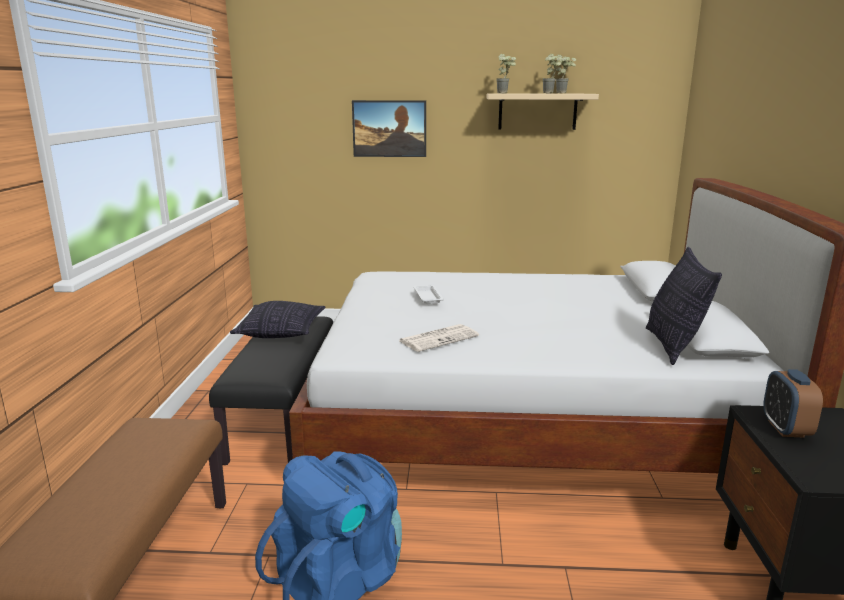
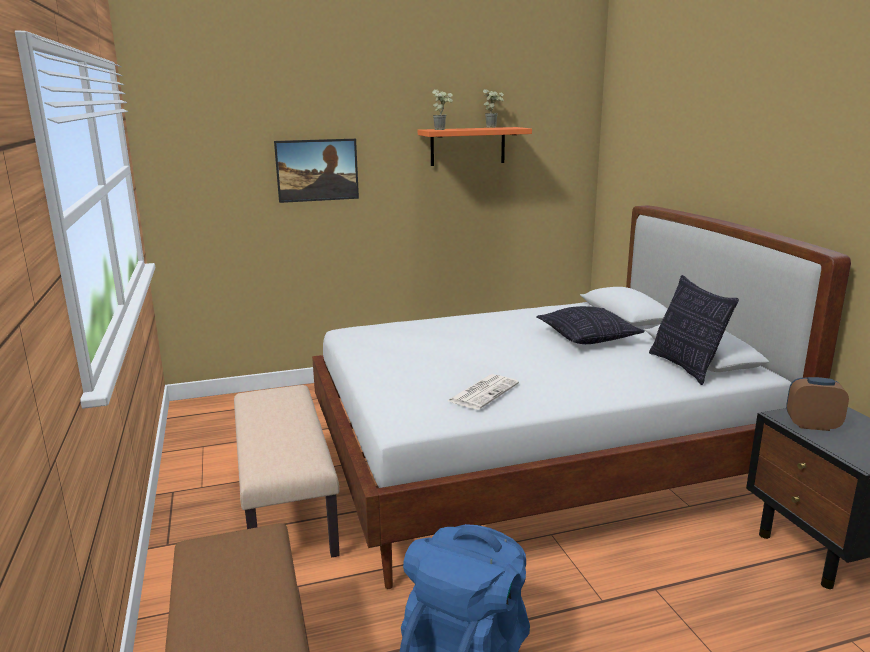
camera: 20 degrees left, 0 degrees up
black bench [209,316,333,465] -> beige bench [234,385,340,557]
pillow [230,301,325,338] -> pillow moved to [536,306,645,344]
white tray [413,285,444,304] -> none
beige shelf [487,94,599,130] -> orange shelf [418,127,532,166]
potted plant [543,54,562,93] -> none
alarm clock [763,369,823,437] -> alarm clock turned 120 degrees clockwise [786,377,849,431]

